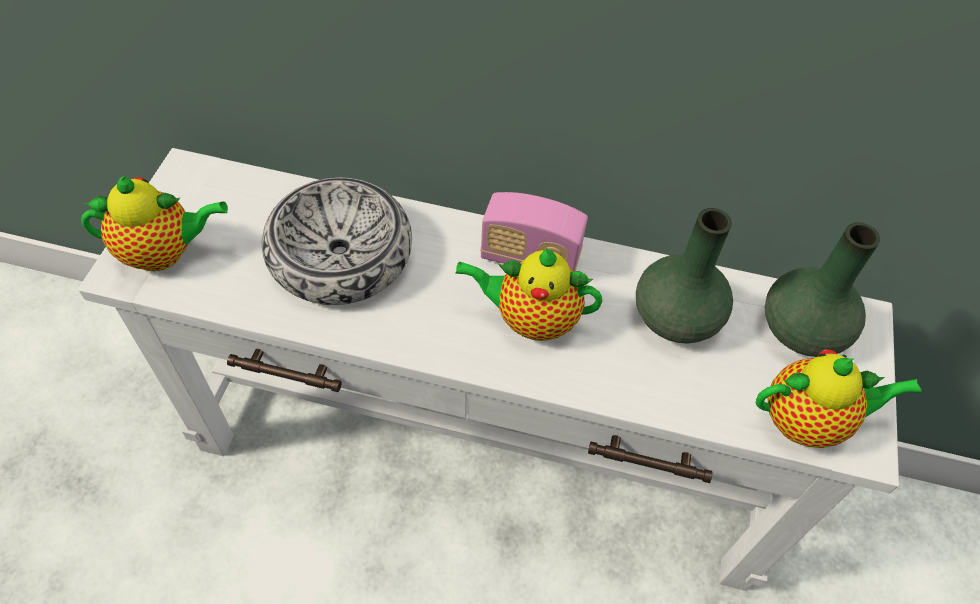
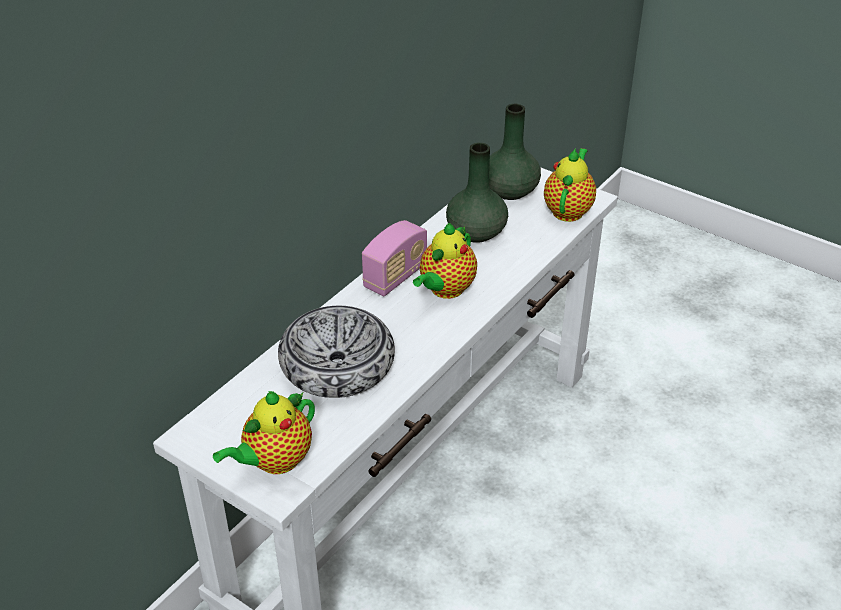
camera: 65 degrees left, 15 degrees down
teapot [81,176,228,271] -> teapot turned 150 degrees counterclockwise [213,391,315,474]

